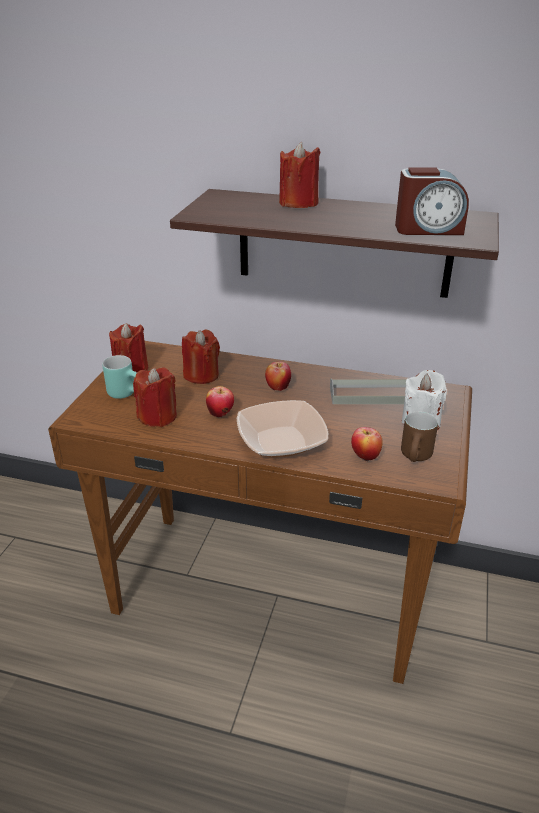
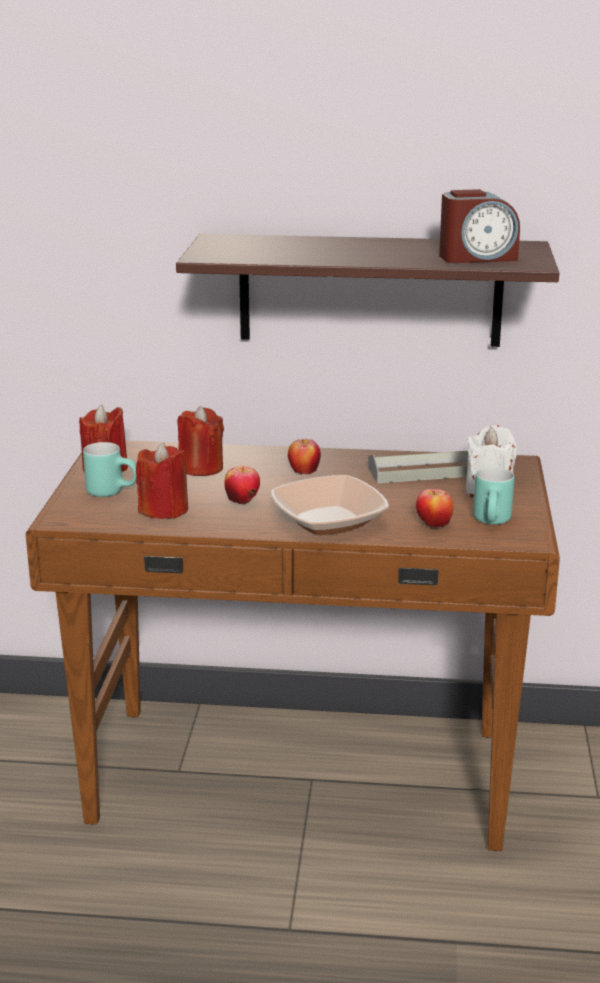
camera: 10 degrees left, 10 degrees down
red candle [279,142,320,208] -> none
brown mug [401,411,438,462] -> turquoise mug [473,467,514,525]

